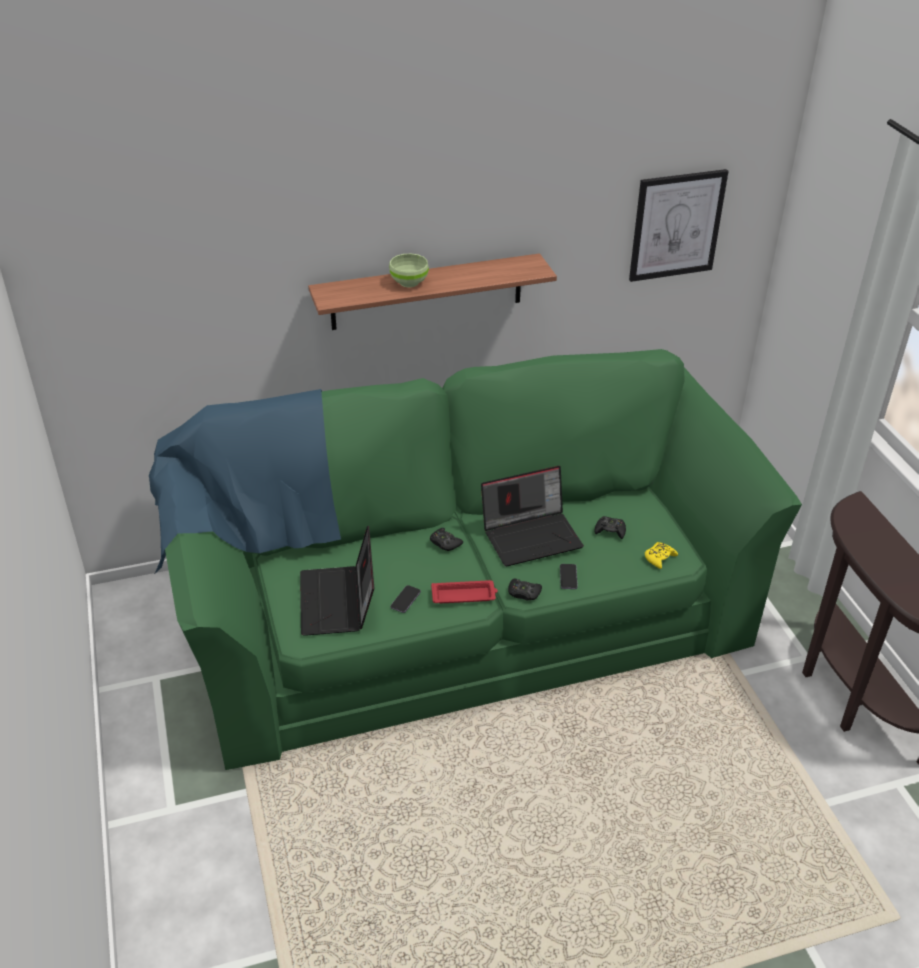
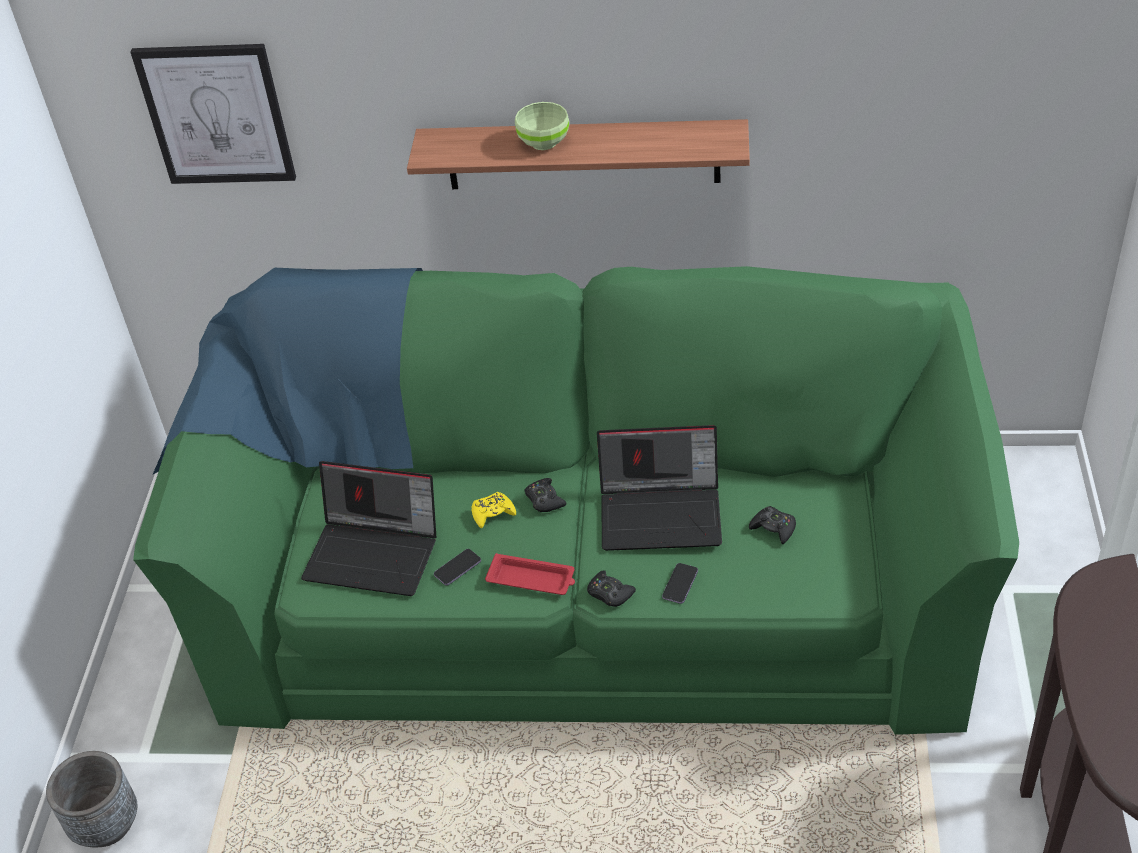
camera: 25 degrees right, 5 degrees up
laptop [300,525,374,636] -> laptop turned 90 degrees counterclockwise [301,461,436,596]
picture [629,169,729,282] -> picture moved to [130,44,296,184]
yellow game controller [645,542,678,569] -> yellow game controller moved to [472,492,516,528]
none -> grey planter [46,751,137,847]

